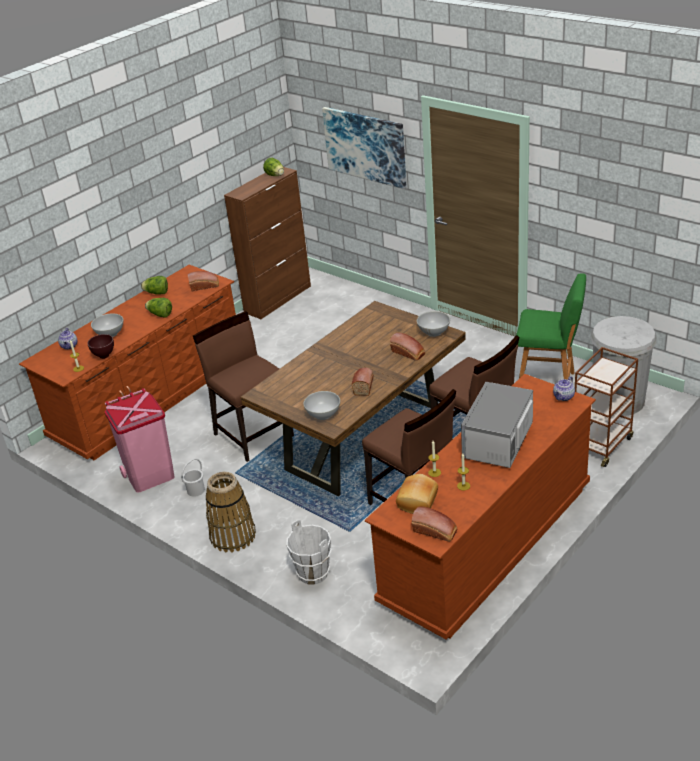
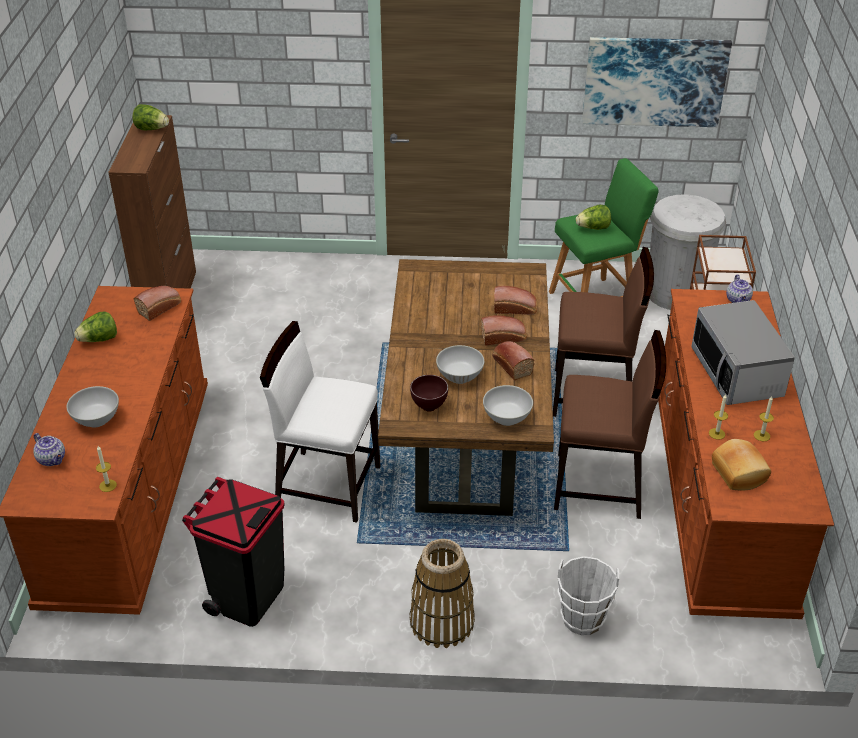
camera: 40 degrees left, 5 degrees up
brown bowl [87,334,114,359] -> brown bowl moved to [410,375,448,412]
pink trash can [105,388,175,493] -> black trash can [182,477,285,627]
lettuce [145,298,172,318] -> lettuce moved to [576,205,611,230]
white bucket [181,459,205,497] -> none
brown chair [193,311,294,462] -> white chair [260,321,380,523]
picture [322,107,407,189] -> picture moved to [582,37,732,127]
bread [412,506,457,542] -> bread moved to [481,315,526,346]
white bowl [417,311,450,337] -> white bowl moved to [436,345,484,384]

